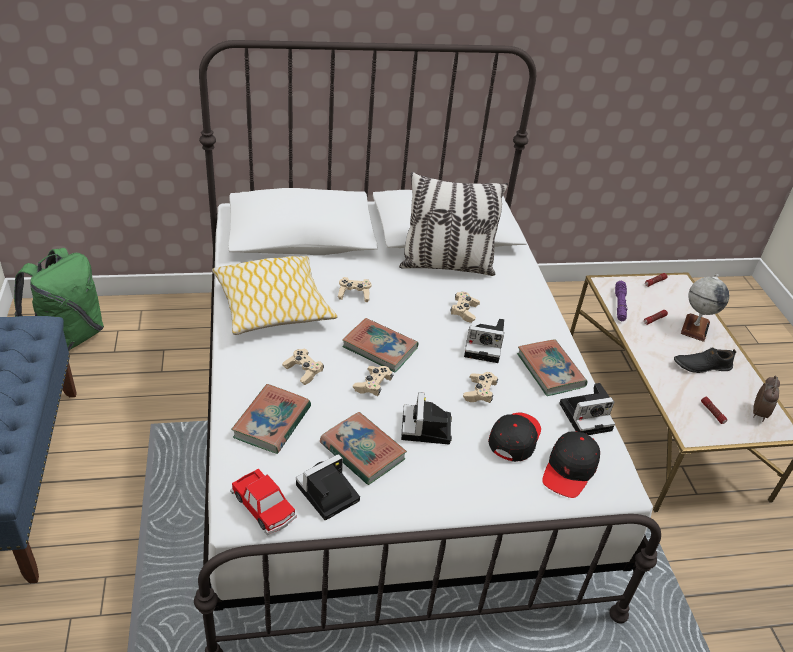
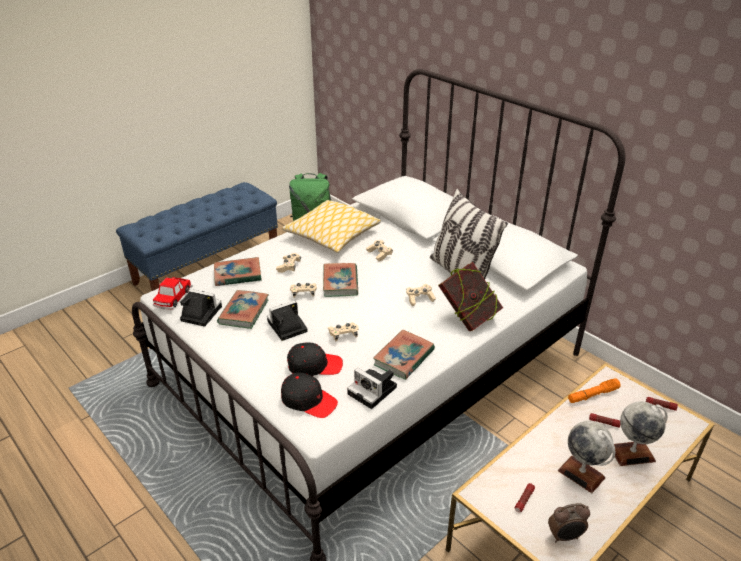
camera: 60 degrees right, 5 degrees down
camera [464,319,504,363] -> none
black cap [542,431,600,498] -> black cap turned 150 degrees counterclockwise [281,373,338,418]
purple flashlight [615,281,628,321] -> orange flashlight [568,378,621,403]
black shoe [674,347,736,373] -> globe [558,421,615,493]
none -> book [438,262,503,331]

